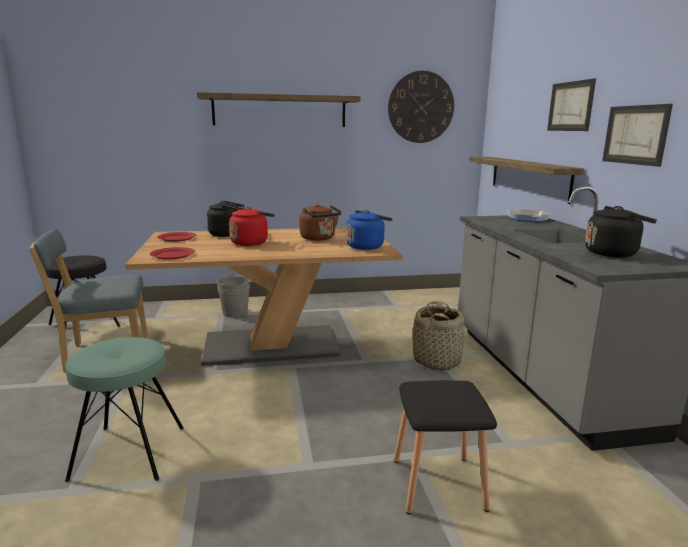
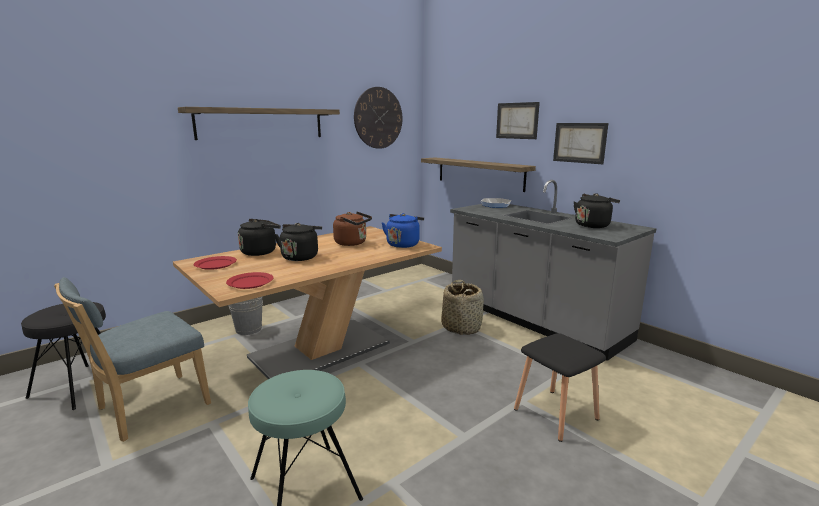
camera: 30 degrees left, 0 degrees up
red kettle [229,207,275,246] -> black kettle [274,223,322,261]

